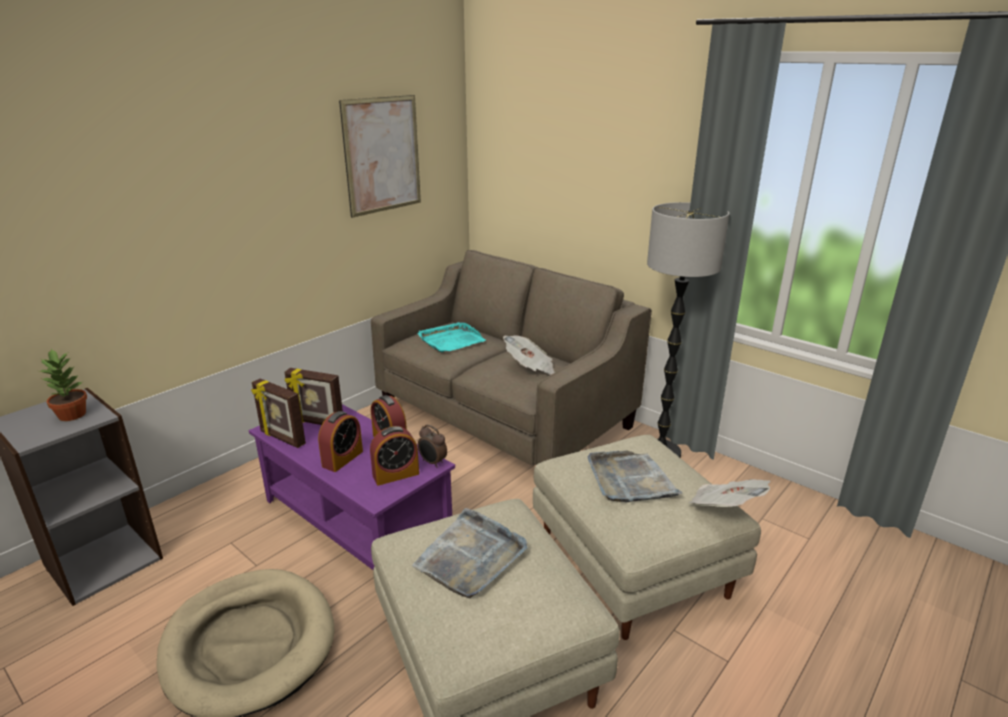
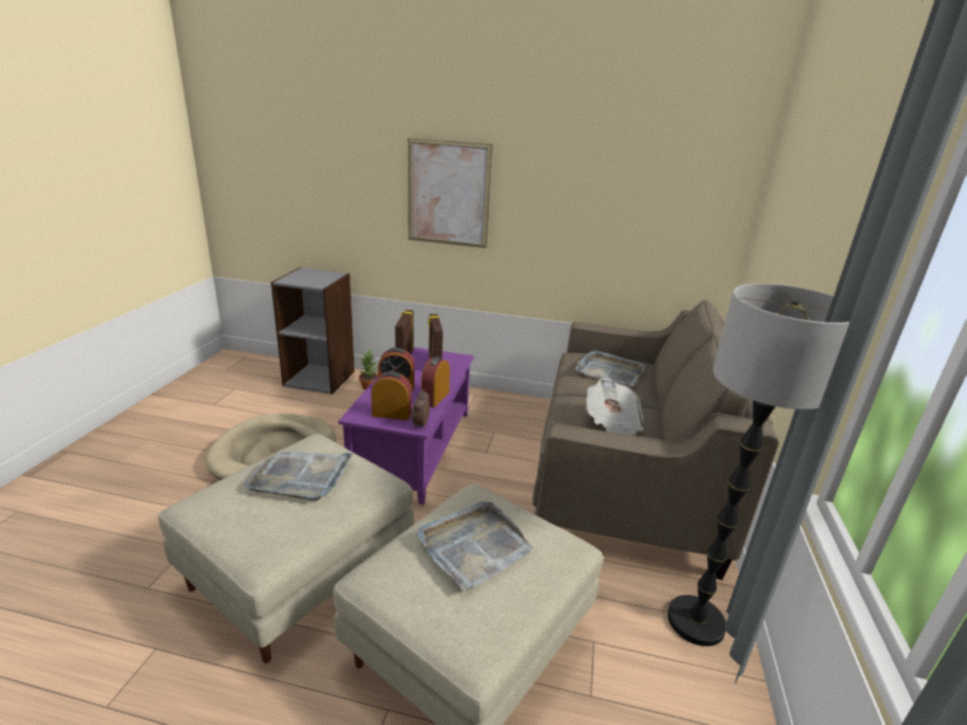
camera: 60 degrees right, 0 degrees up
potted plant [39,349,87,421] -> potted plant moved to [359,349,378,390]
picture [339,95,421,218] -> picture moved to [408,138,493,248]
alarm clock [370,426,419,486] -> alarm clock turned 150 degrees clockwise [371,371,412,420]
turquoise tray [418,322,486,353] -> grey tray [574,350,646,386]
newspaper [688,479,770,507] -> none

